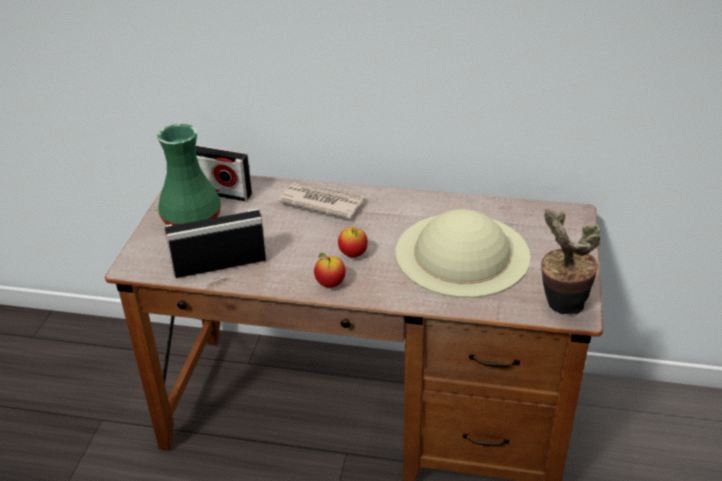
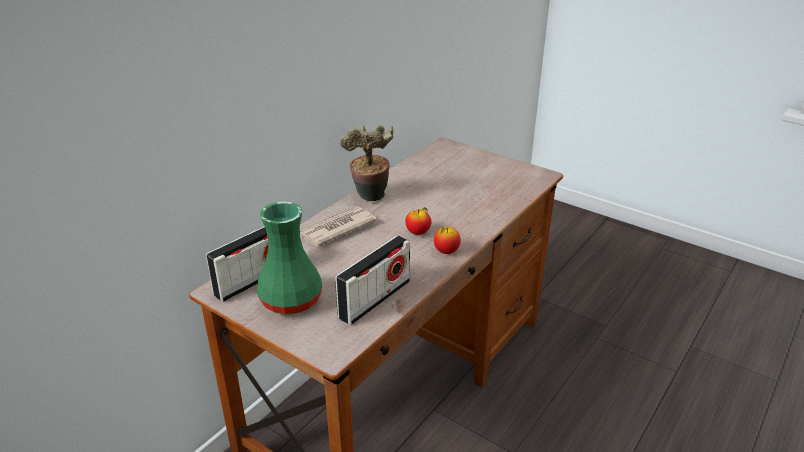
camera: 65 degrees left, 5 degrees down
radio [165,208,266,278] -> radio turned 150 degrees counterclockwise [335,235,410,325]
beige hat [396,209,531,298] -> none
potted plant [541,209,600,315] -> potted plant moved to [340,125,393,201]

